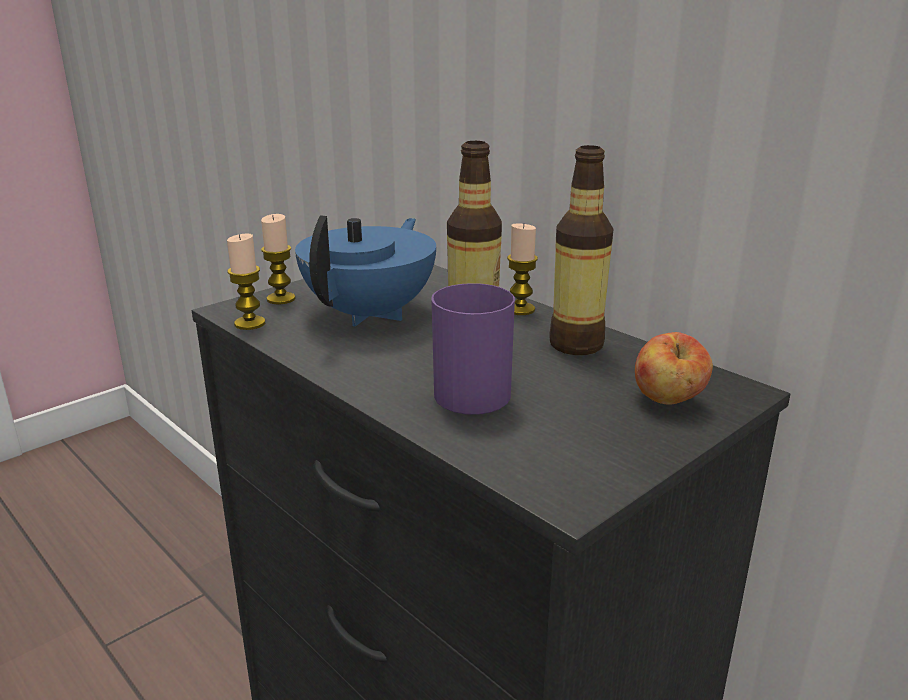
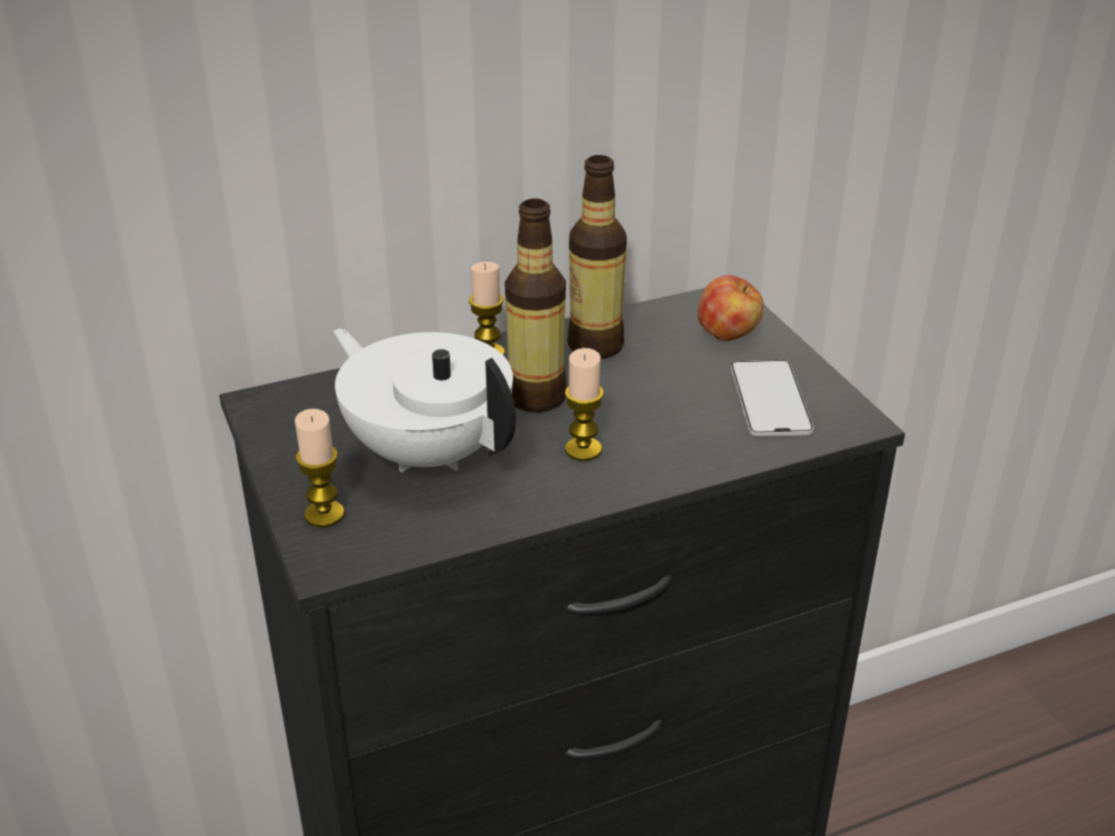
camera: 70 degrees left, 10 degrees up
candle [227,233,265,330] -> candle moved to [565,348,604,461]
blue teapot [295,215,436,327] -> white teapot [333,329,516,472]
purple mug [431,283,515,415] -> none
none -> phone [730,360,814,437]

